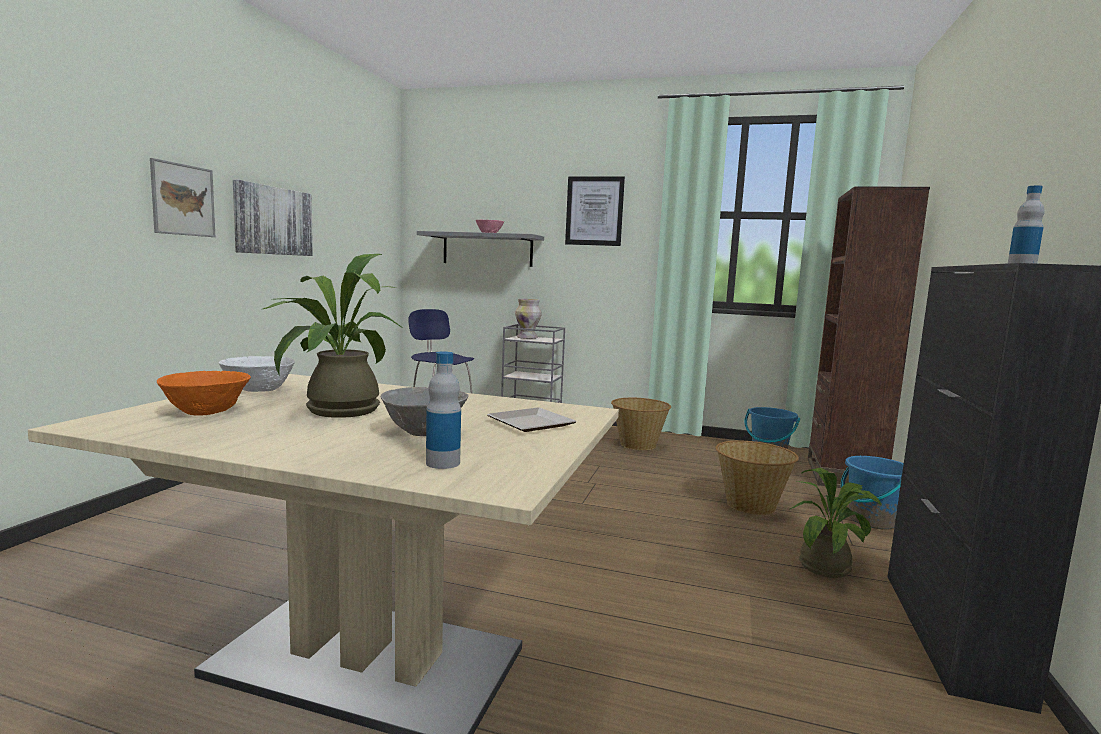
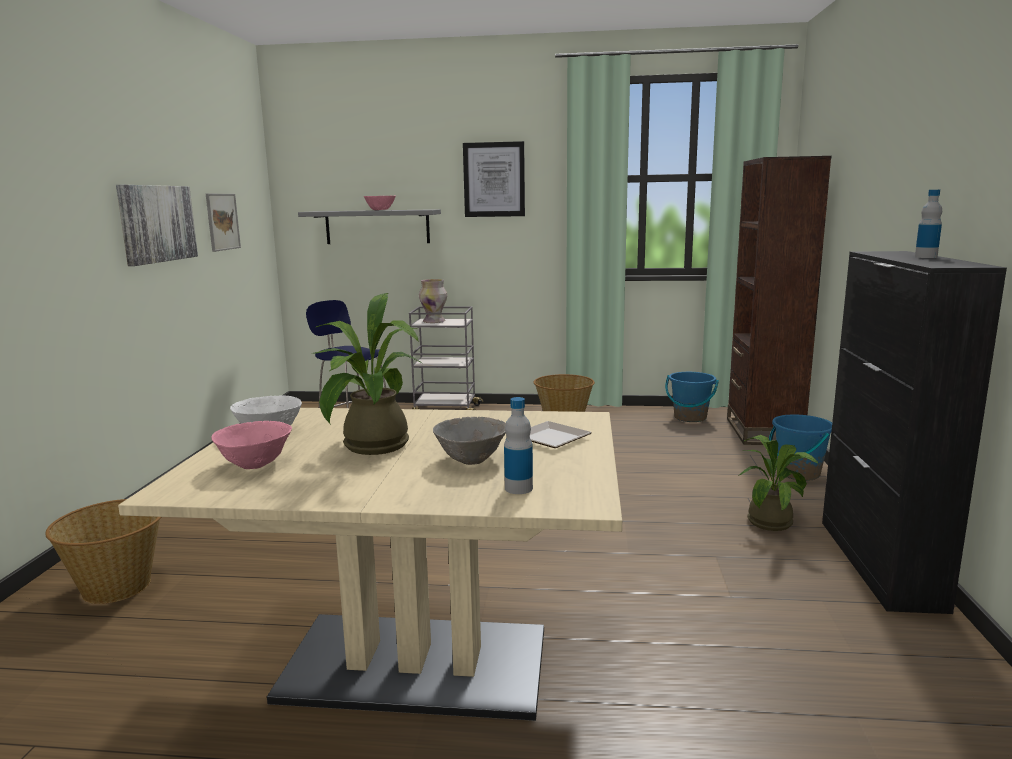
camera: 10 degrees left, 5 degrees up
picture [150,158,215,237] -> picture moved to [206,194,241,252]
orange bowl [157,371,251,416] -> pink bowl [211,421,292,469]
basket [715,441,799,515] -> basket moved to [45,499,161,604]

